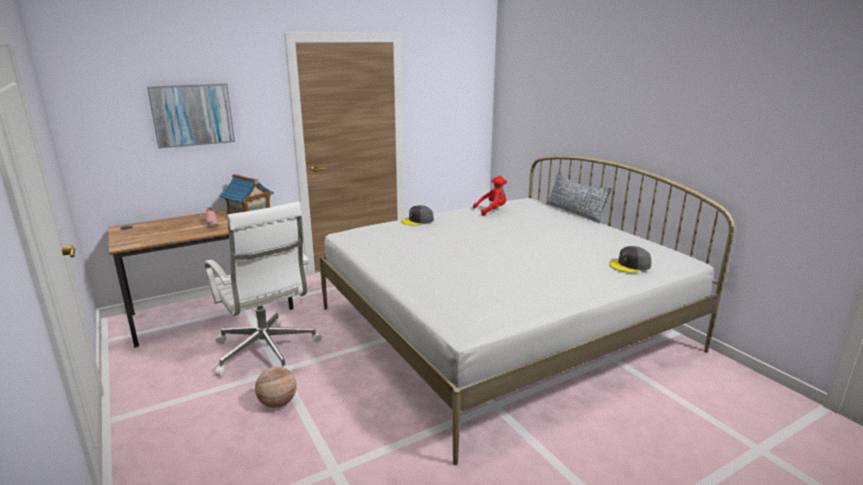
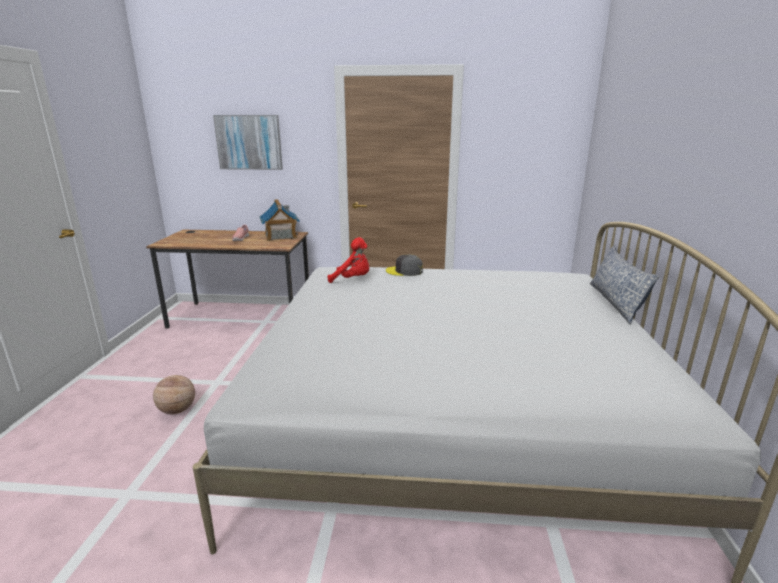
camera: 35 degrees right, 0 degrees up
white office chair [205,202,322,377] -> none
red plush toy [473,176,507,216] -> red plush toy moved to [328,237,369,283]
grey cap [609,246,652,273] -> none

